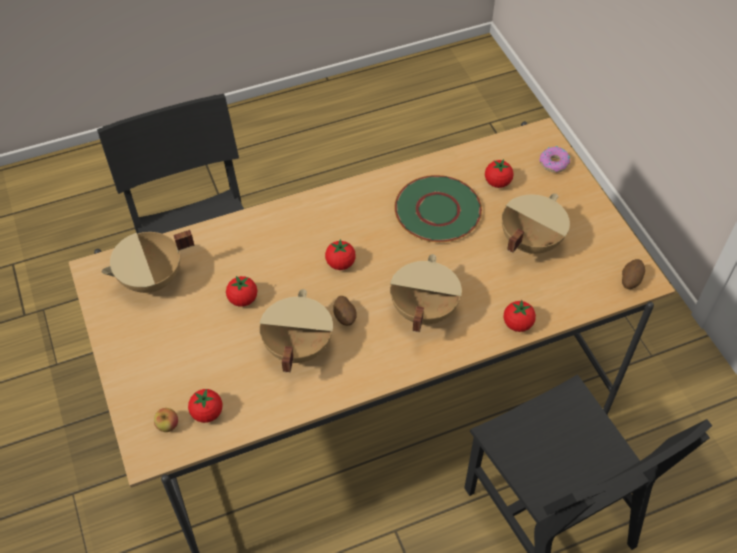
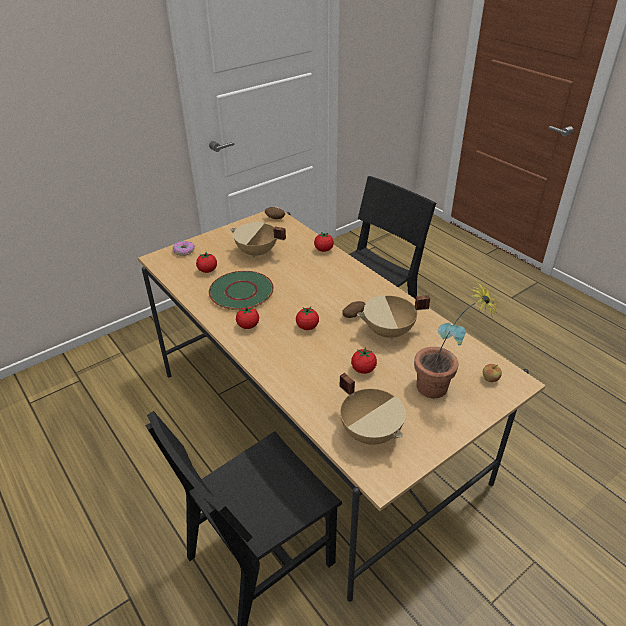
camera: 105 degrees left, 15 degrees down
tomato [188,389,223,423] -> tomato moved to [236,305,259,329]
beige cooking pot [390,254,462,333] -> none
none -> potted plant [414,281,498,398]

